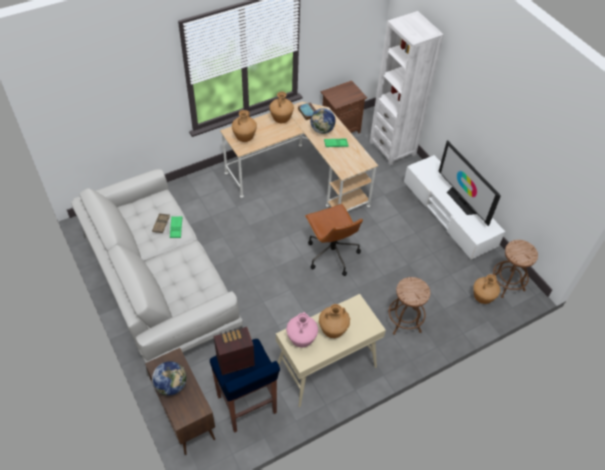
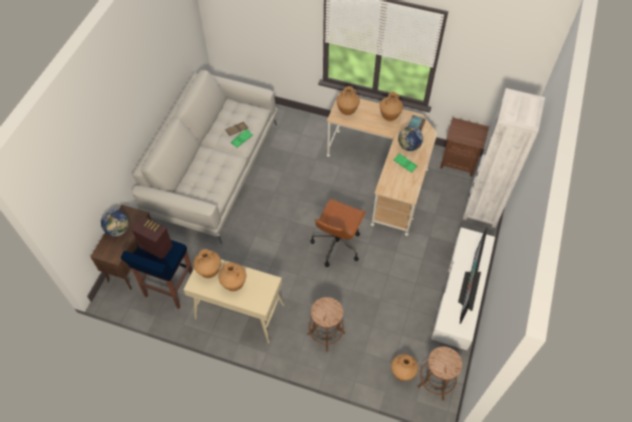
camera: 50 degrees right, 5 degrees up
pink vase [286,312,318,348] -> brown vase [193,249,221,278]

